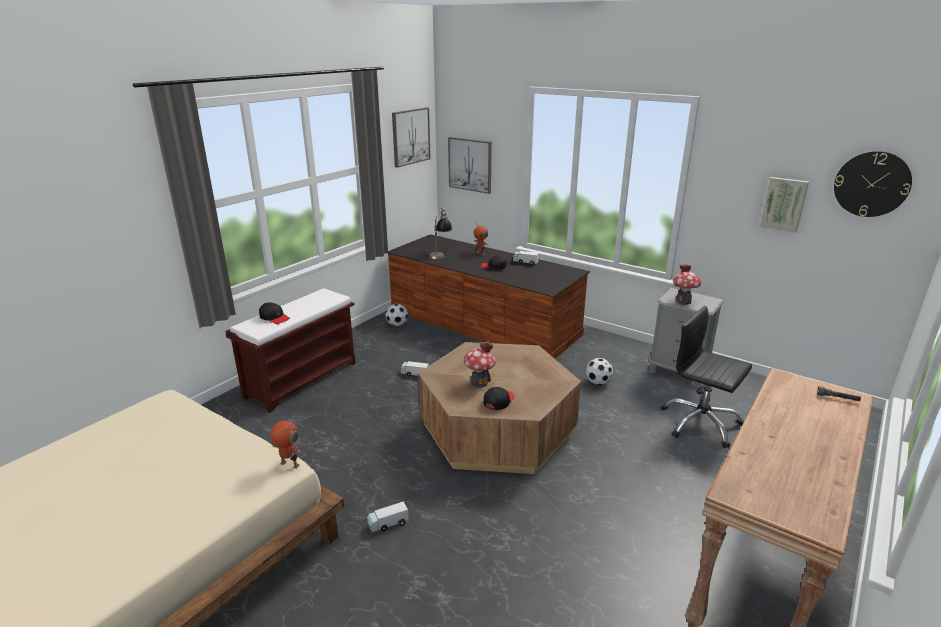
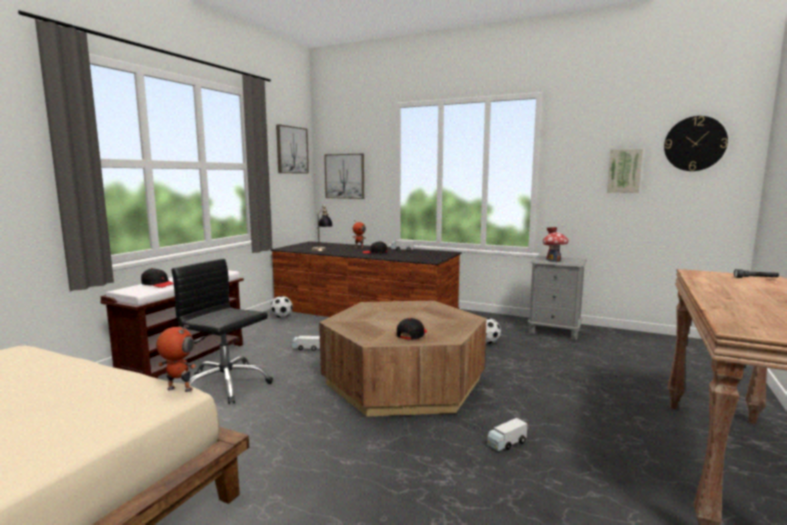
camera: 10 degrees left, 15 degrees down
toy truck [367,501,409,532] -> toy truck moved to [487,418,527,451]
toy house [464,341,496,388] -> none
black office chair [661,306,752,448] -> black office chair moved to [172,259,273,404]

